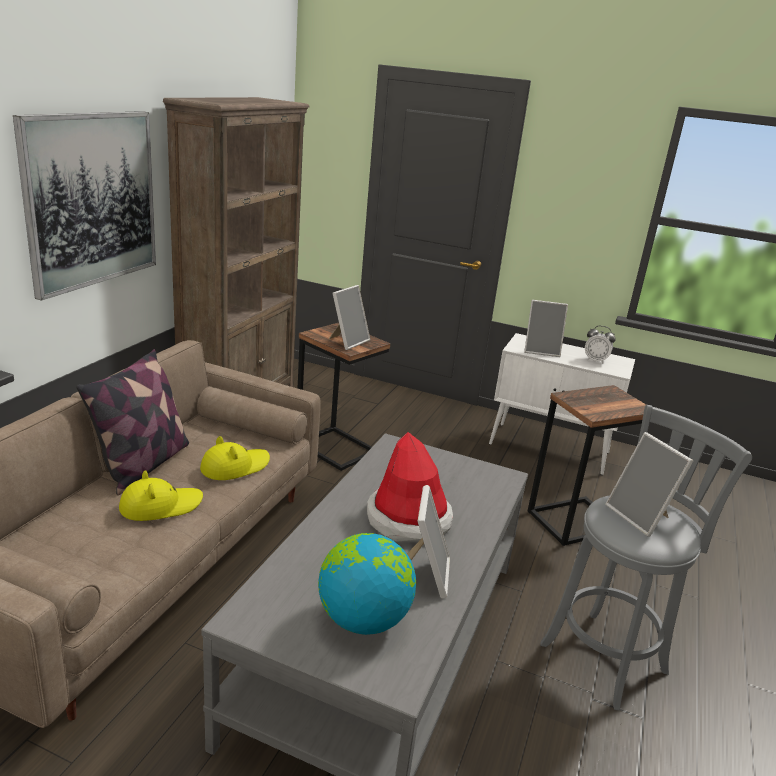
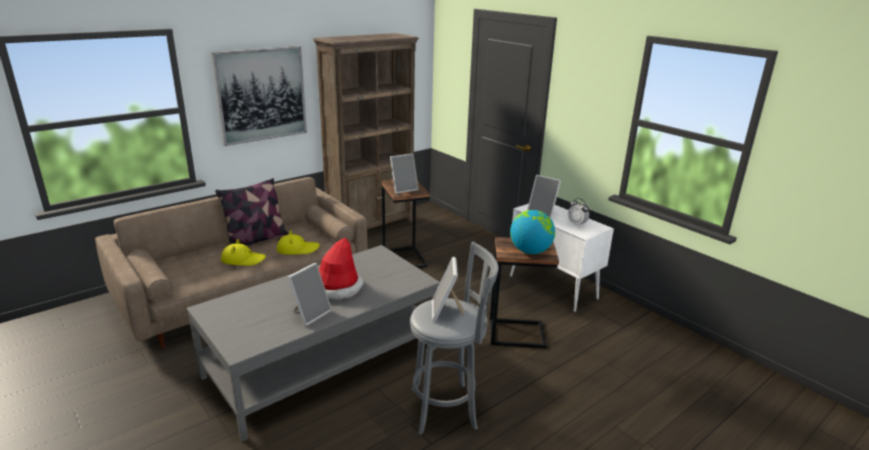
camera: 30 degrees right, 0 degrees up
globe [318,533,416,635] -> globe moved to [510,210,555,254]

